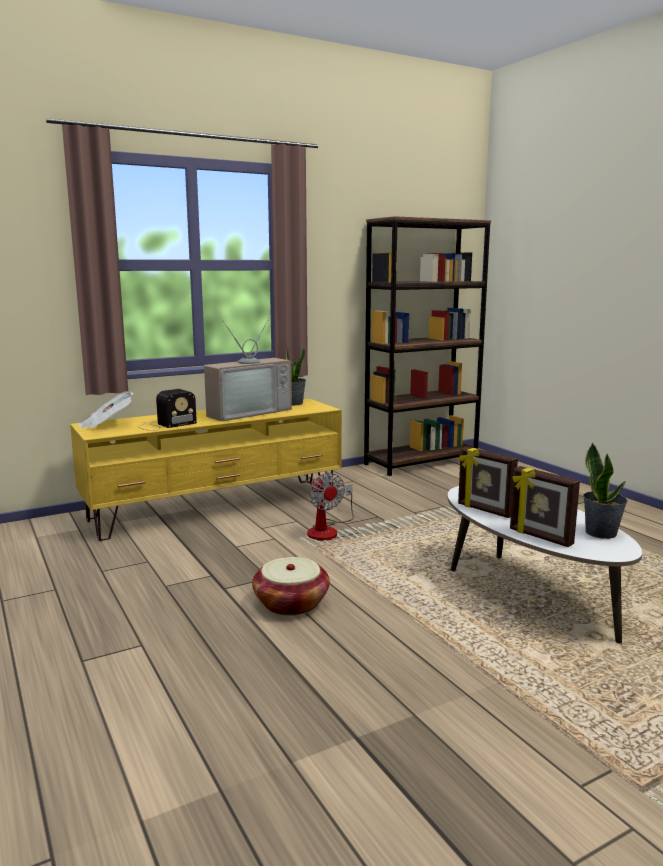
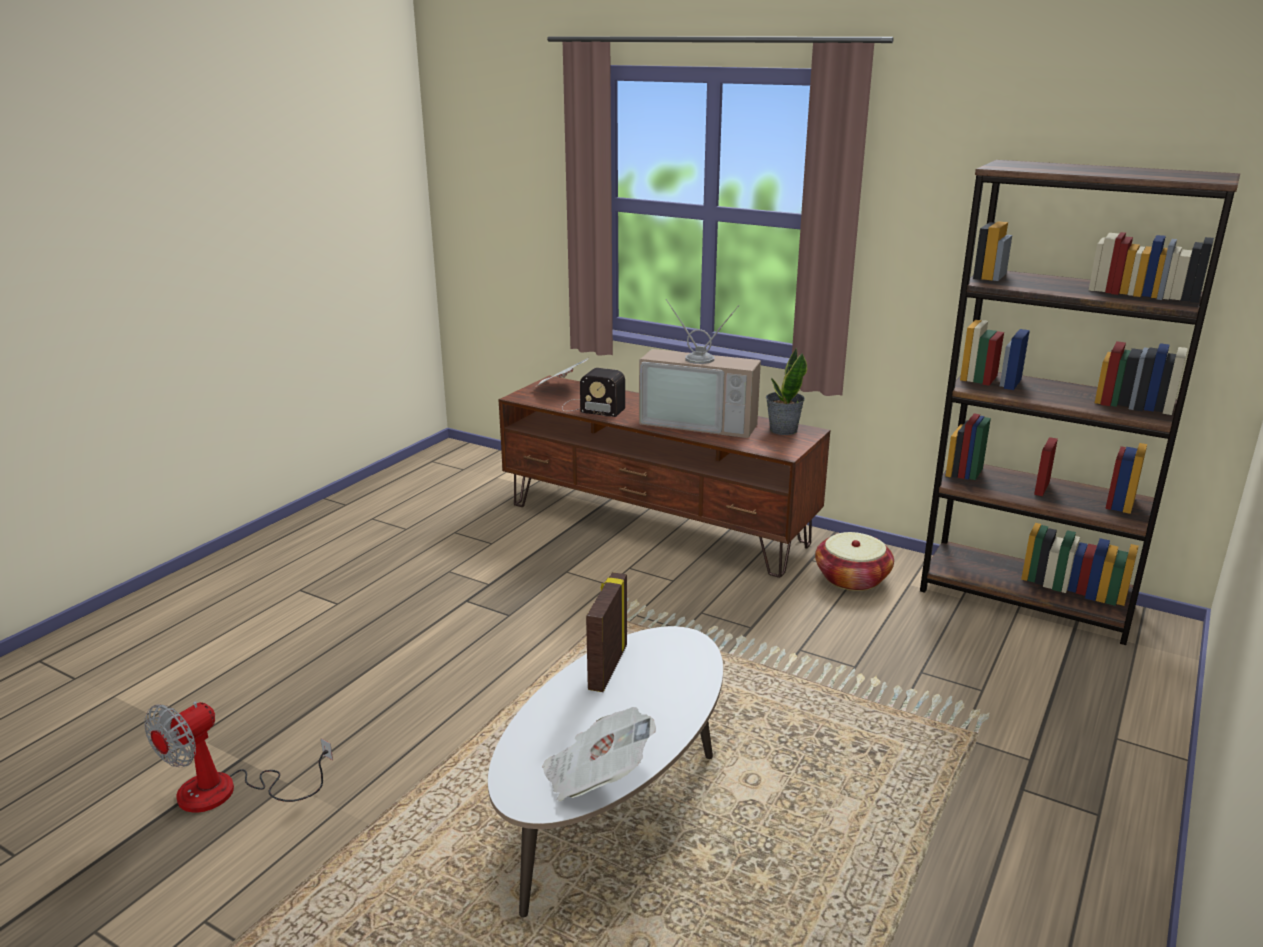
camera: 60 degrees right, 10 degrees up
yellow tv stand [70,399,342,541] -> brown tv stand [498,375,830,578]
basket [252,557,330,616] -> basket moved to [815,532,894,591]
fan [307,473,354,541] -> fan moved to [144,701,333,813]
picture frame [510,466,580,547] -> none
potted plant [583,442,628,539] -> newspaper [542,707,656,801]

